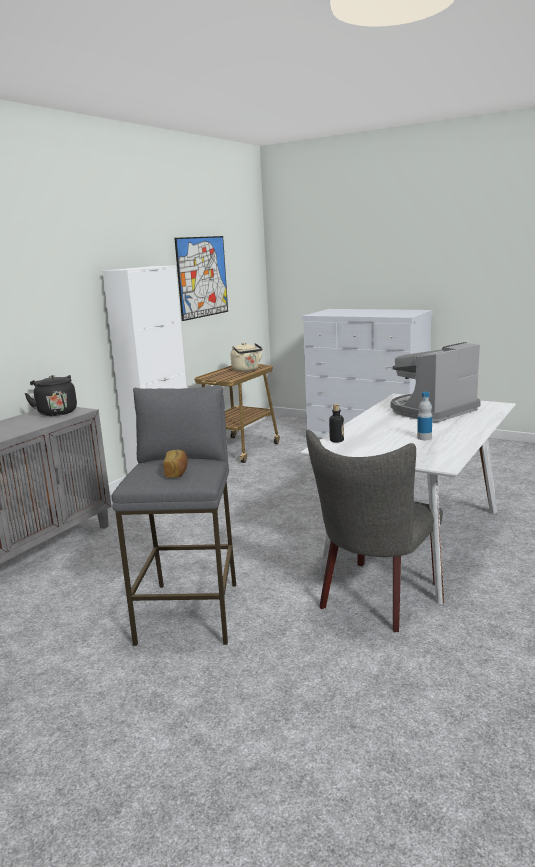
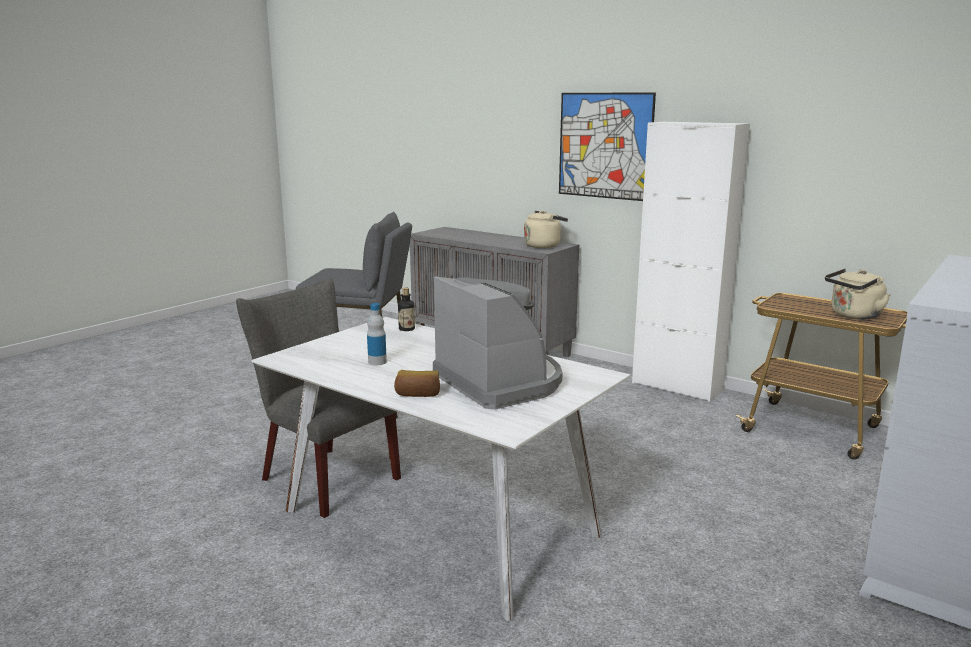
camera: 95 degrees right, 0 degrees up
black kettle [24,375,77,416] -> beige kettle [524,211,568,248]
bread [163,450,188,478] -> bread moved to [394,370,440,397]
picture [174,236,228,321] -> picture moved to [559,93,656,201]

